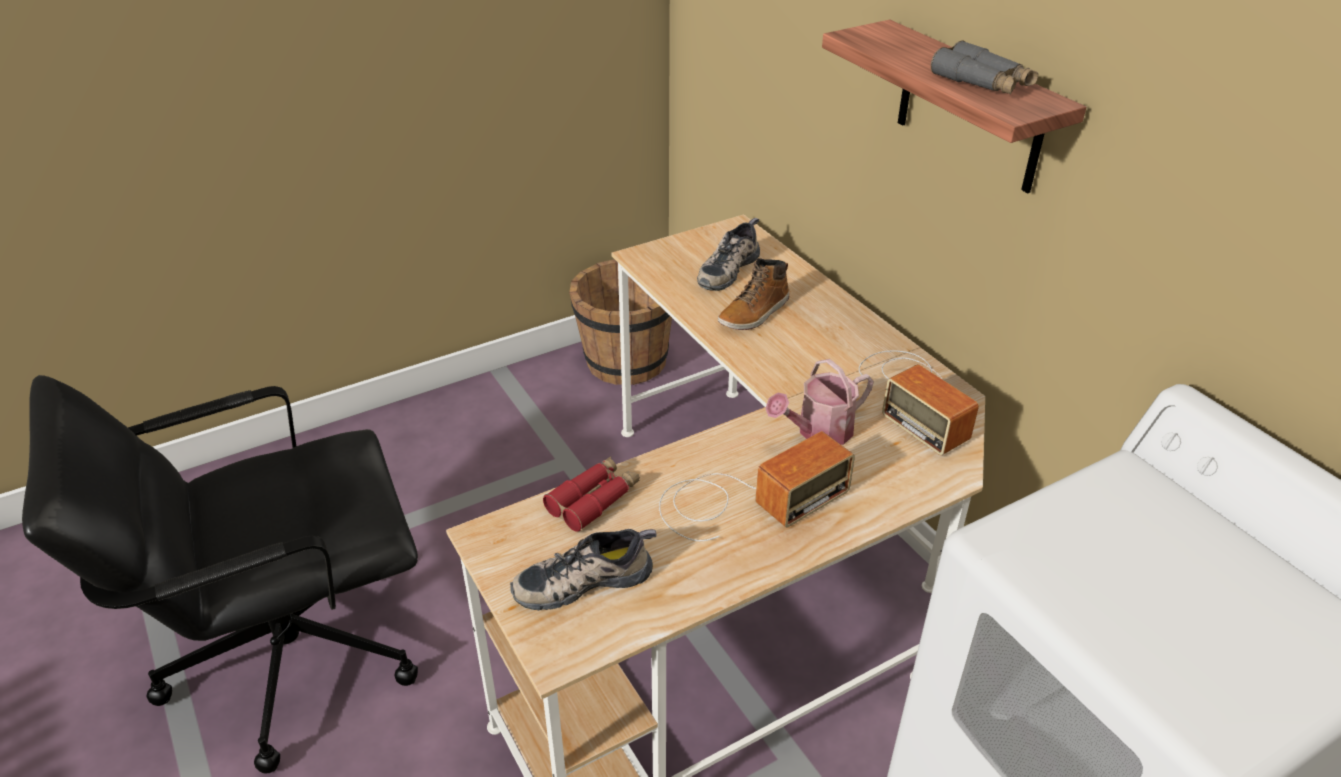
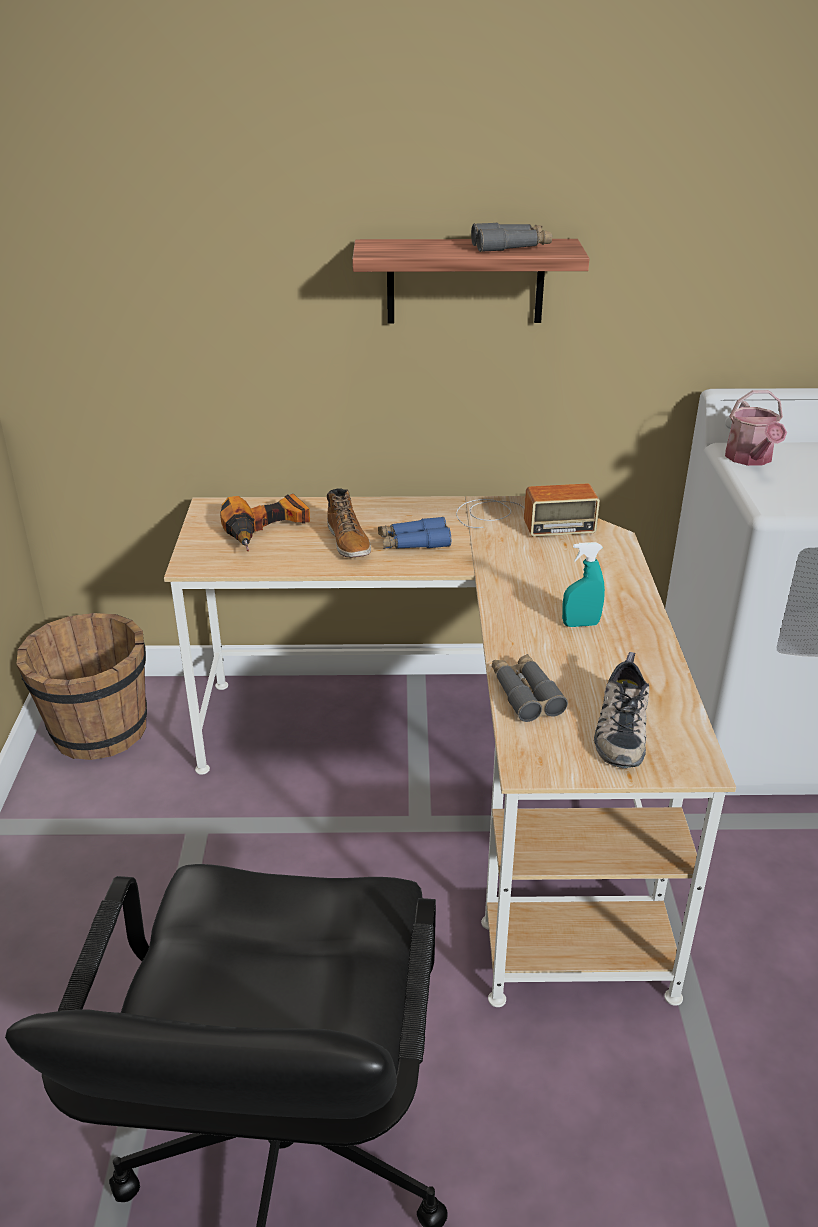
camera: 60 degrees left, 5 degrees down
red binoculars [543,457,640,532] -> grey binoculars [492,654,568,722]
radio [659,431,855,541] -> turquoise spray bottle [562,542,605,627]
shoe [697,218,760,291] -> power drill [220,494,310,551]
watering can [765,359,874,445] -> watering can moved to [725,390,787,466]
none -> blue binoculars [378,516,451,549]

